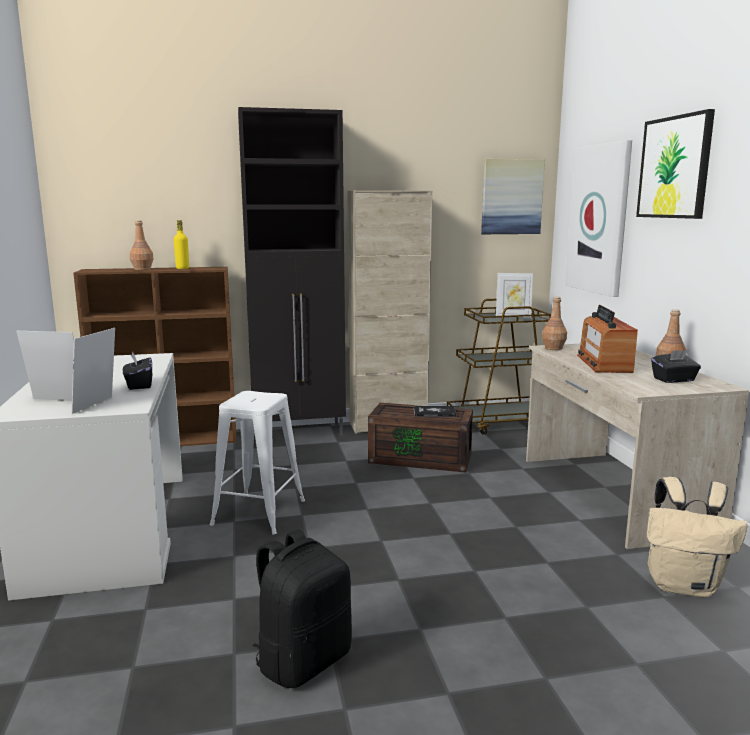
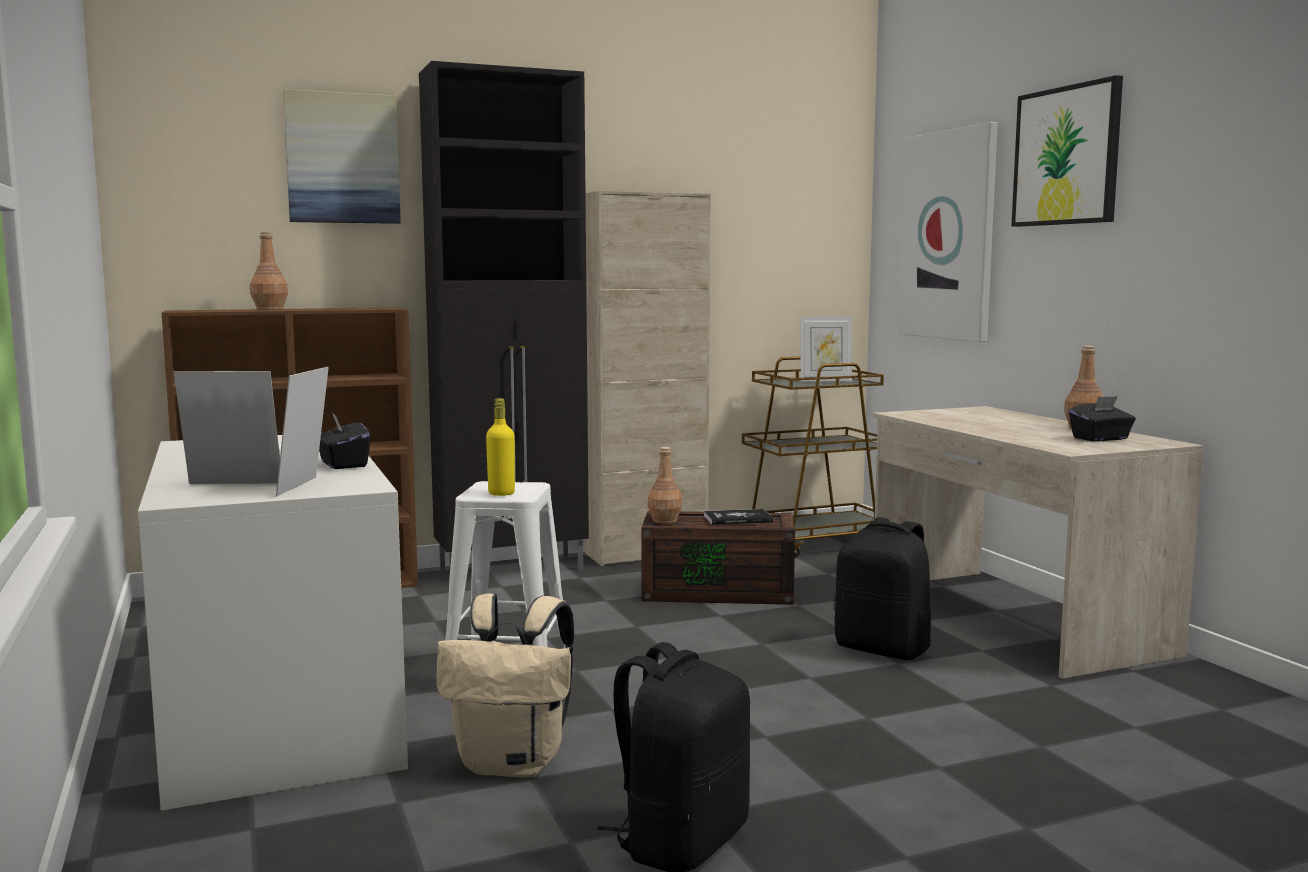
camera: 10 degrees left, 5 degrees down
yellow bottle [173,220,189,269] -> yellow bottle moved to [486,398,515,496]
picture [481,159,545,234] -> picture moved to [283,89,401,224]
brown bottle [542,297,567,350] -> brown bottle moved to [648,447,682,524]
radio [577,305,638,373] -> none
beige backpack [647,477,747,597] -> beige backpack moved to [437,593,574,778]
none -> black backpack [834,517,931,660]

